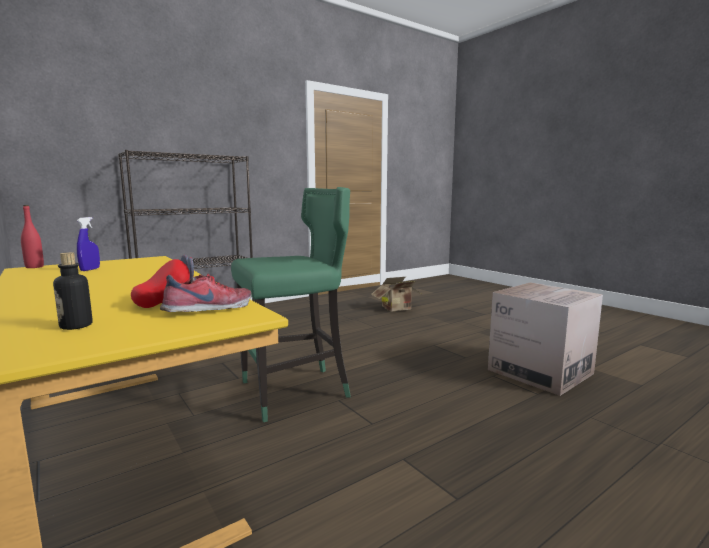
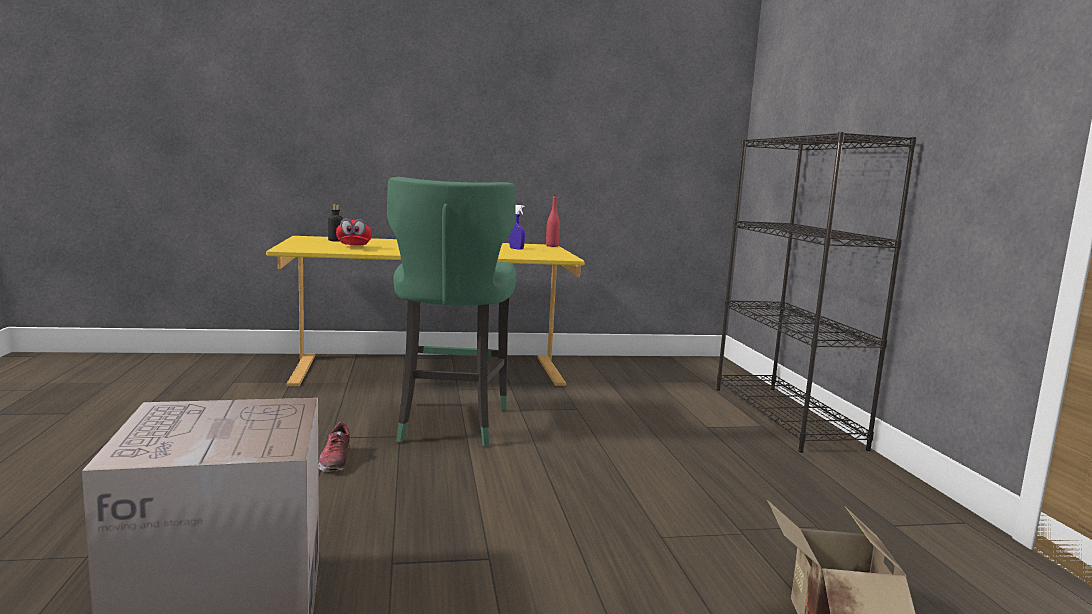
camera: 115 degrees right, 0 degrees up
shoe [160,274,252,312] -> shoe moved to [318,422,350,472]

